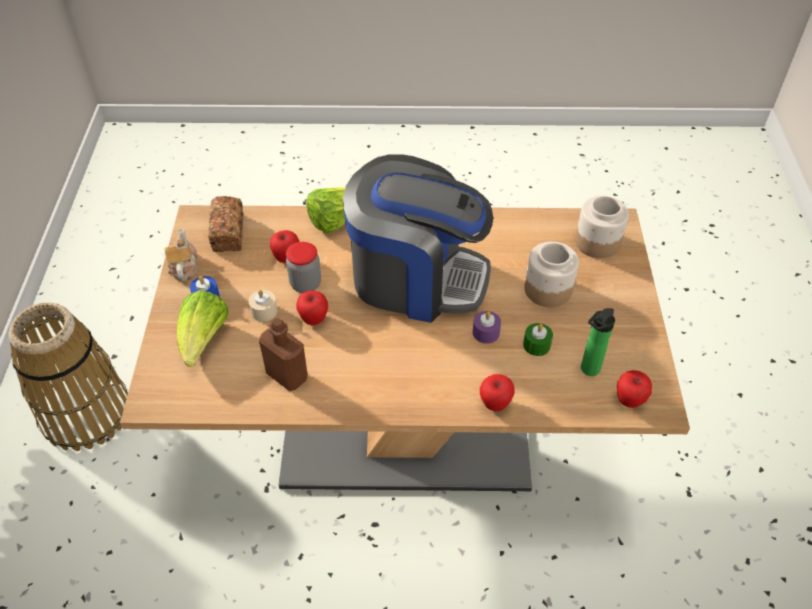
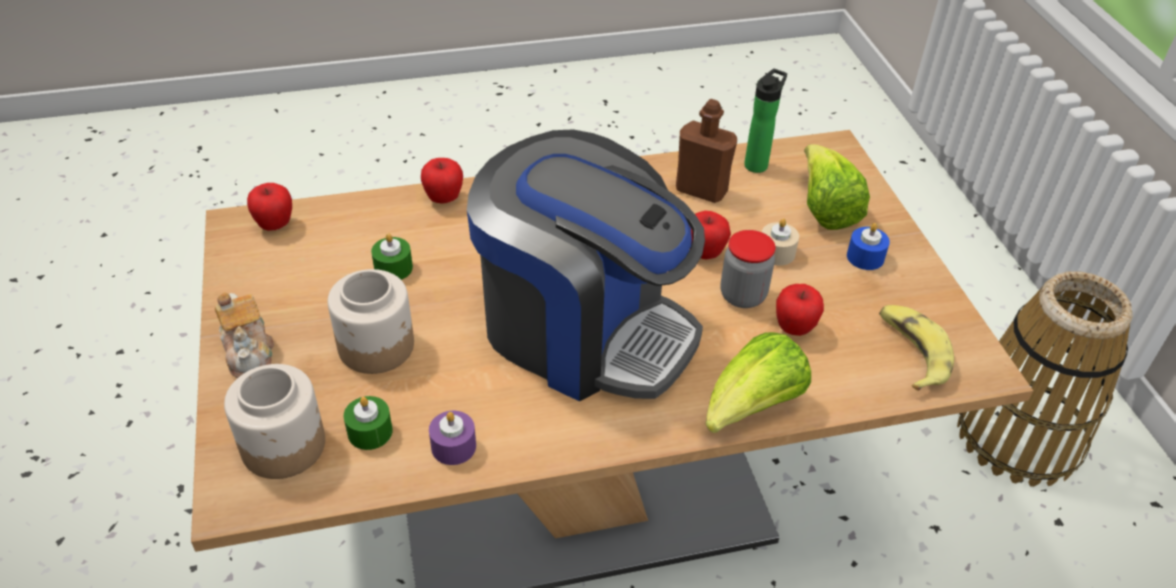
camera: 165 degrees right, 5 degrees down
teapot [165,228,198,281] -> teapot moved to [215,292,274,378]
bread [208,196,243,252] -> banana [879,305,954,391]
coffee machine [343,154,493,323] -> coffee machine turned 150 degrees counterclockwise [467,129,705,402]
purple candle [473,311,501,344] -> purple candle moved to [429,411,476,465]
bottle [581,308,615,376] -> bottle moved to [744,69,787,173]
none -> green candle [344,396,393,450]

